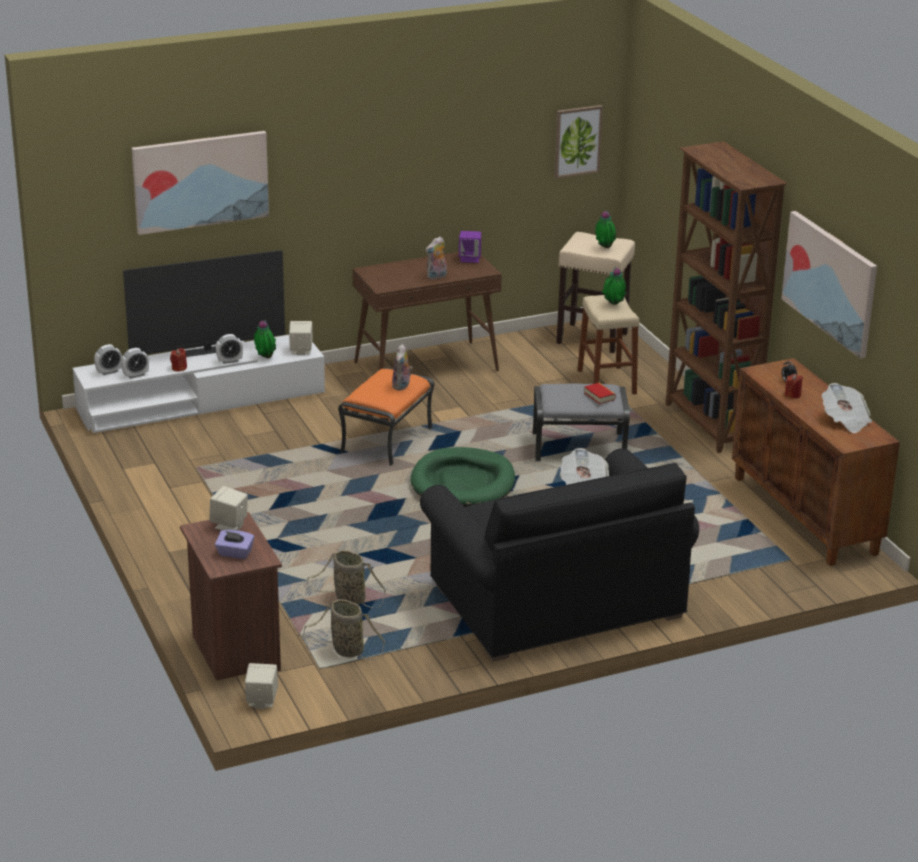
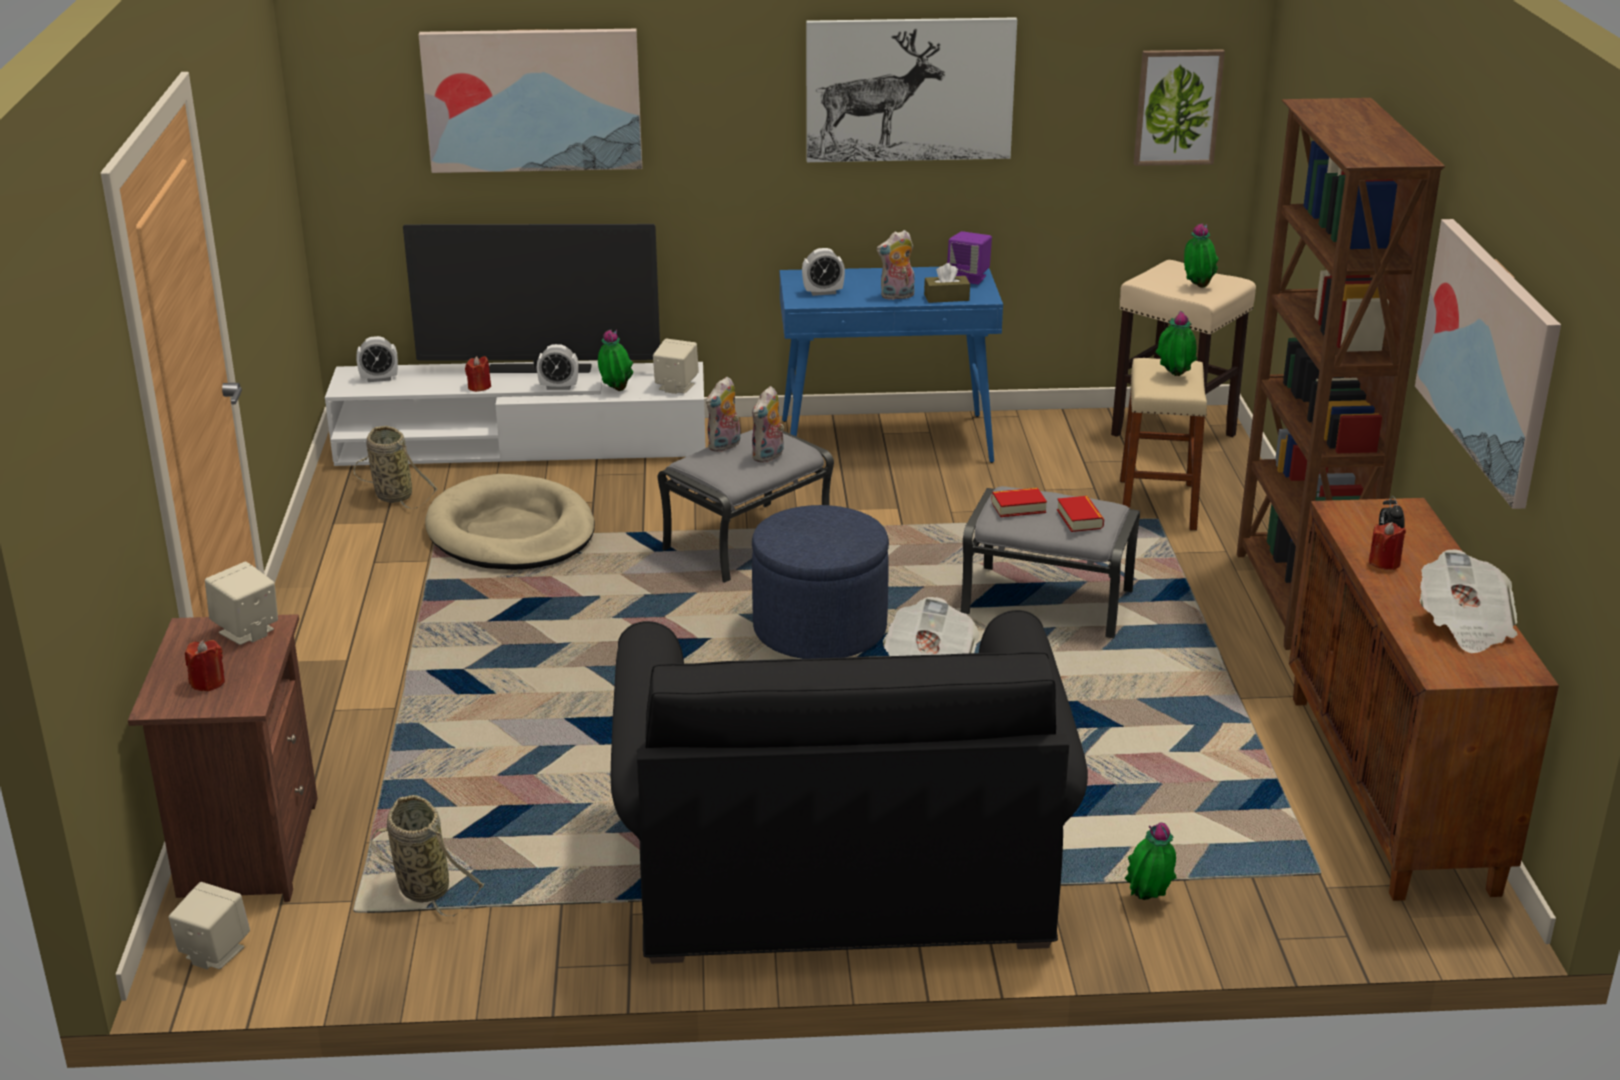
camera: 20 degrees right, 0 degrees up
alarm clock [121,348,149,379] -> alarm clock moved to [802,248,845,296]
purple tissue box [215,530,254,559] -> red candle [185,640,225,691]
basket [307,550,386,608] -> basket moved to [354,426,438,509]
orange ottoman [338,367,434,466] -> grey ottoman [658,430,834,583]
brown console table [353,252,502,371] -> blue console table [779,267,1003,463]
green dog bed [411,447,515,507] -> blue ottoman [752,505,889,659]
none -> beige dog bed [425,474,595,570]
none -> plush toy [706,377,740,452]
none -> picture [806,17,1017,162]
none -> brown tissue box [924,263,970,303]
none -> book [991,488,1047,517]
none -> potted plant [1125,822,1177,900]

